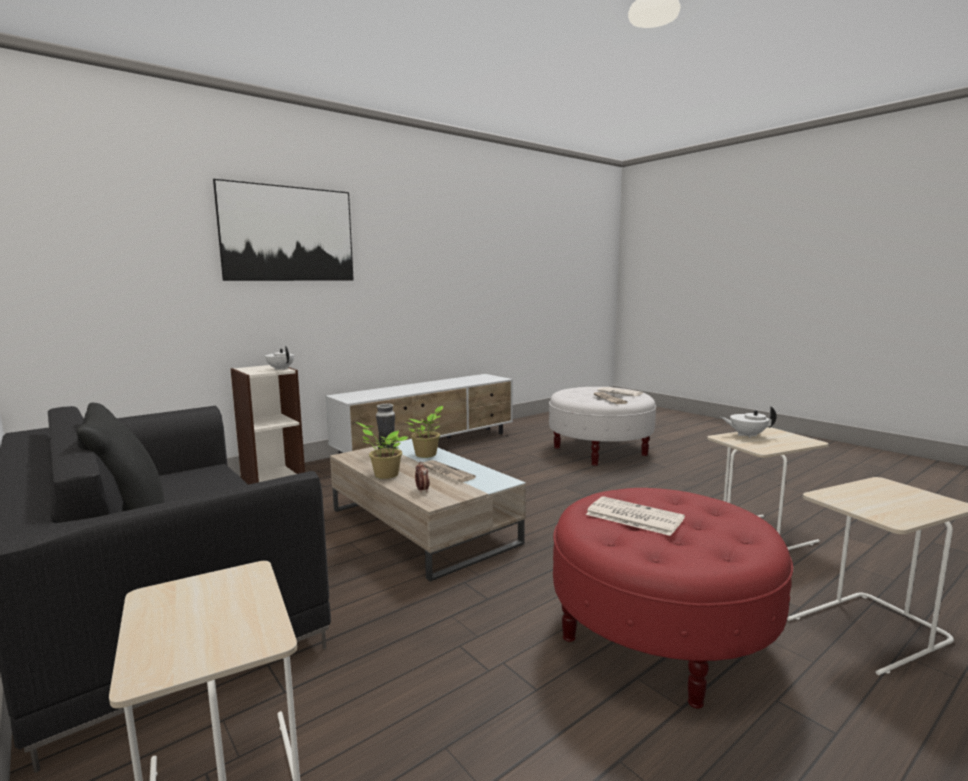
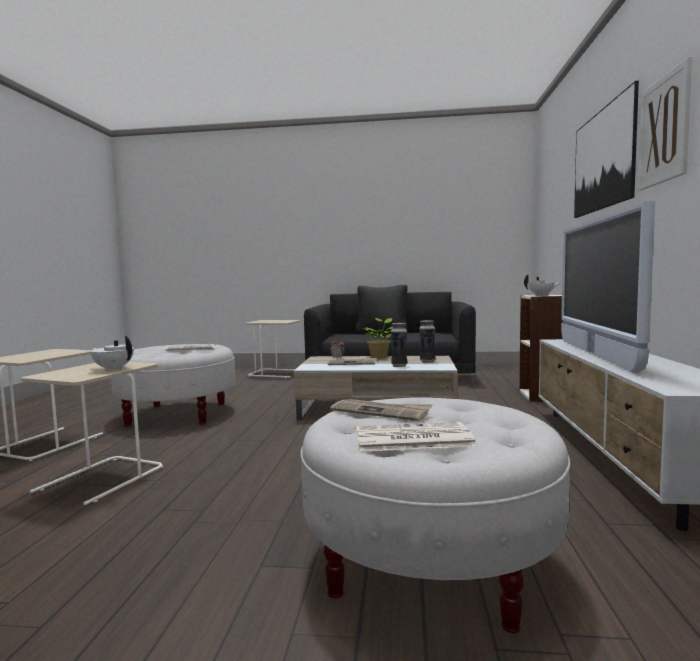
camera: 135 degrees right, 5 degrees down
potted plant [406,406,443,458] -> vase [391,323,408,367]
red ottoman [553,488,793,709] -> white ottoman [111,344,236,427]
white teapot [721,406,777,438] -> white teapot turned 120 degrees counterclockwise [90,336,134,371]
none -> television [561,201,655,373]
none -> picture [638,57,692,191]

